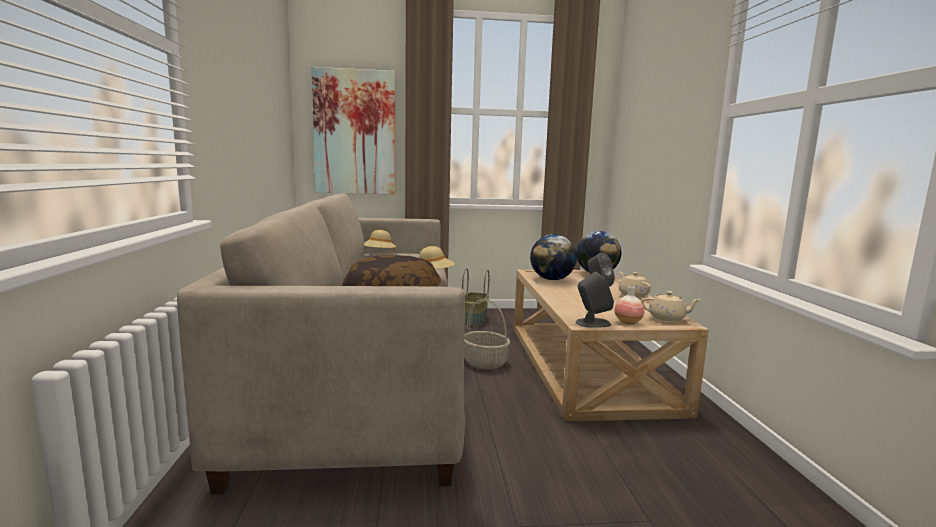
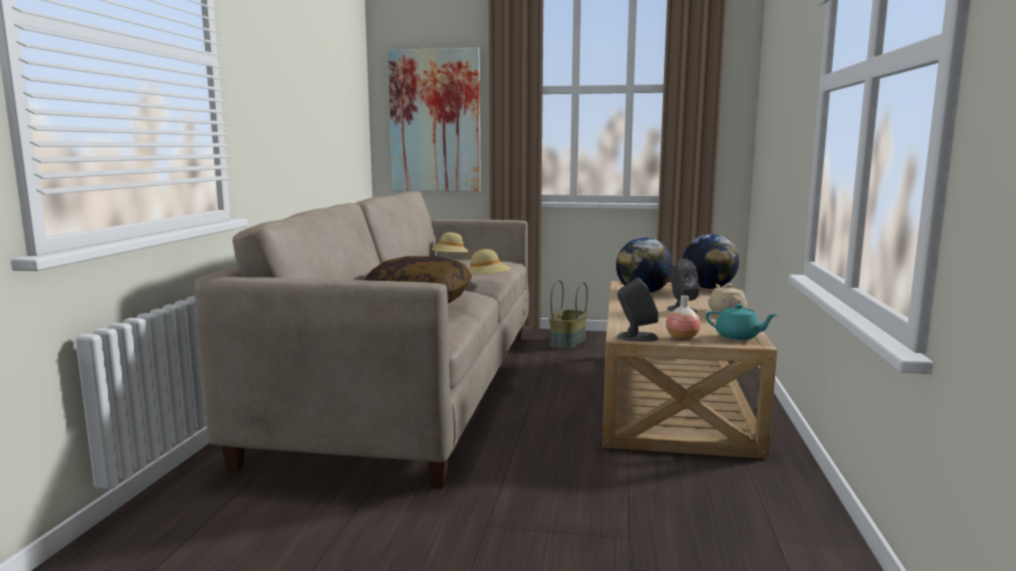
camera: 15 degrees right, 0 degrees up
basket [464,299,510,369] -> none
beige teapot [641,291,701,322] -> turquoise teapot [706,304,777,340]

